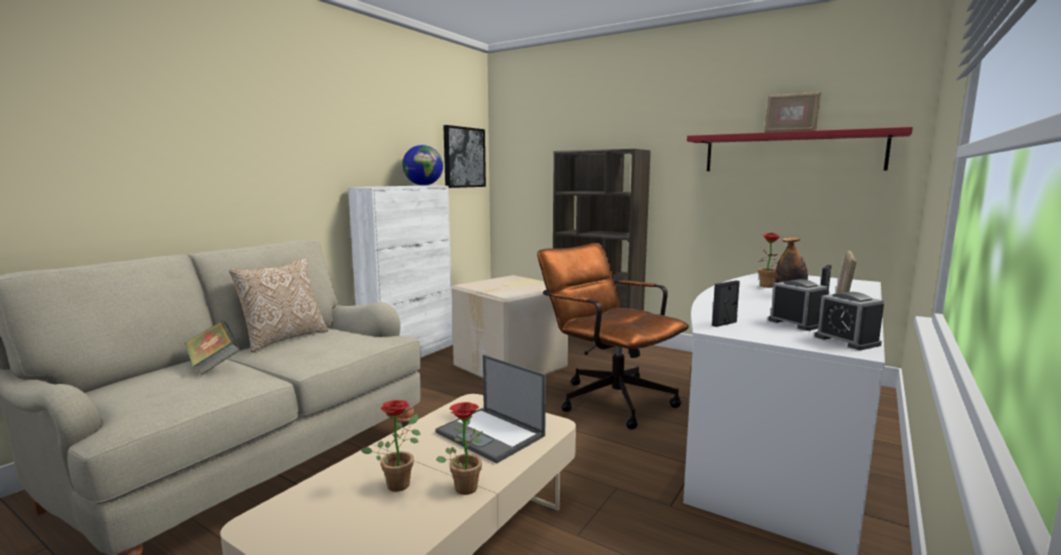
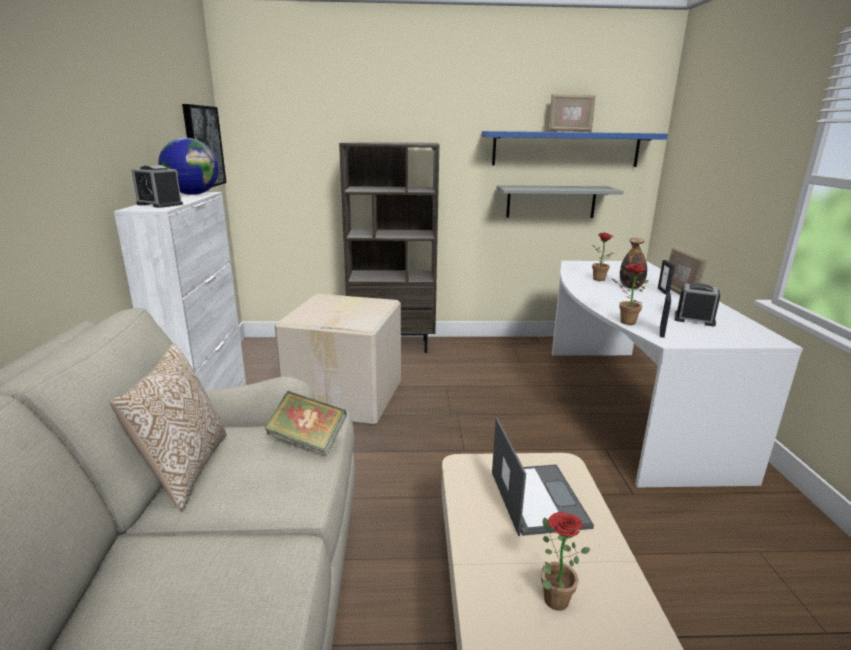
camera: 35 degrees left, 10 degrees up
book [185,321,240,375] -> book moved to [264,391,347,455]
laptop [435,355,546,463] -> laptop turned 105 degrees counterclockwise [492,418,594,536]
potted plant [436,402,483,495] -> potted plant moved to [612,264,649,325]
brown office chair [537,243,689,429] -> none
red shelf [687,127,913,171] -> blue shelf [482,131,668,167]
alarm clock [815,292,884,350] -> alarm clock moved to [131,165,183,208]
none -> grey shelf [496,185,624,218]

